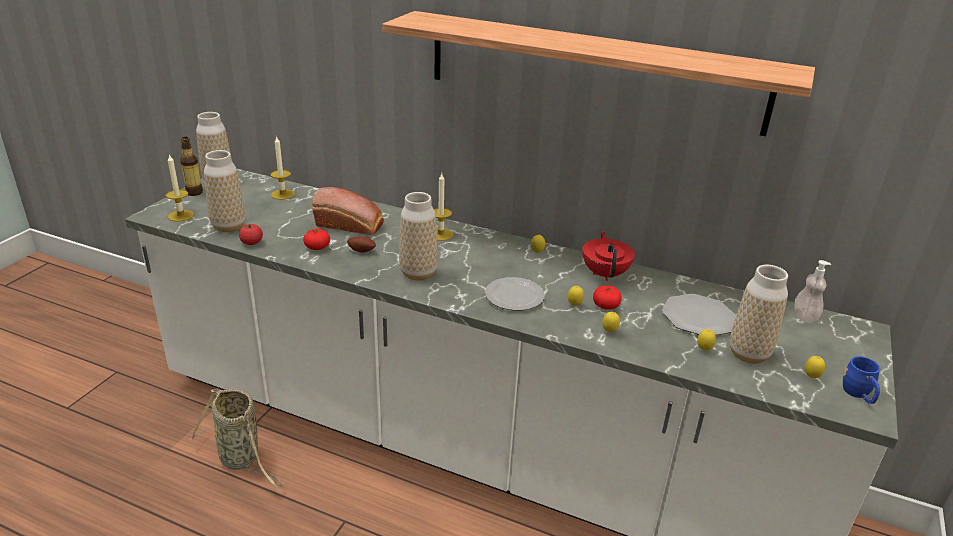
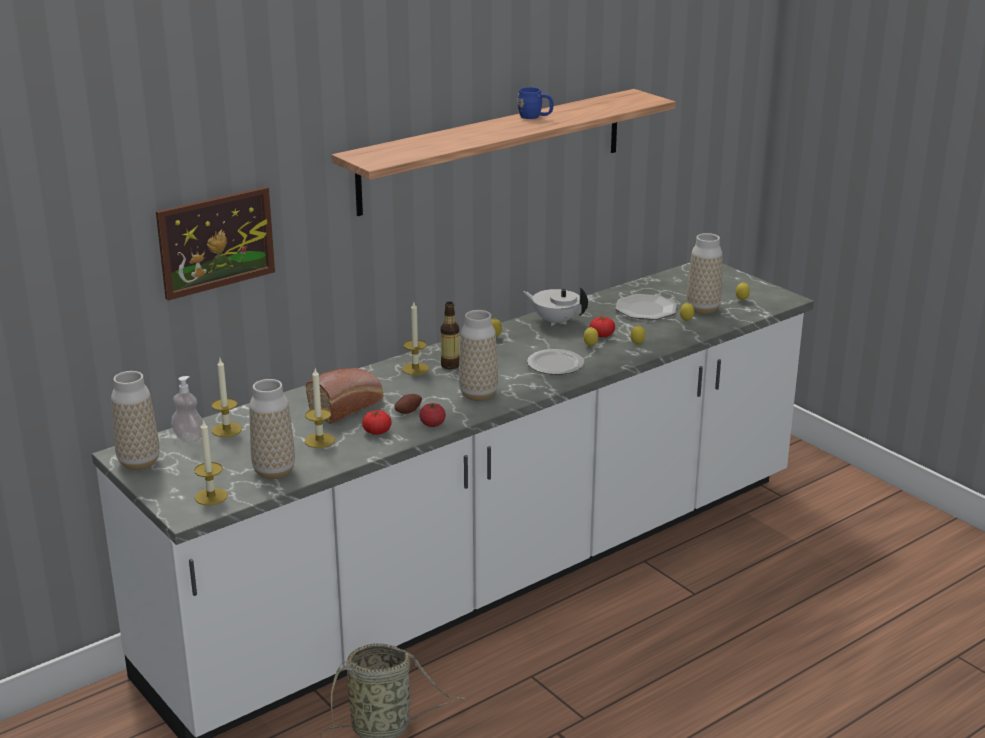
camera: 60 degrees left, 5 degrees down
bottle [180,137,203,196] -> bottle moved to [440,302,459,369]
tomato [239,224,263,245] -> tomato moved to [419,403,446,427]
red teapot [582,232,635,281] -> white teapot [523,287,588,326]
soap dispenser [794,260,831,323] -> soap dispenser moved to [171,376,203,442]
blue mug [843,356,880,404] -> blue mug moved to [517,87,554,119]
none -> picture [156,187,275,301]
none -> candle [305,369,335,448]

